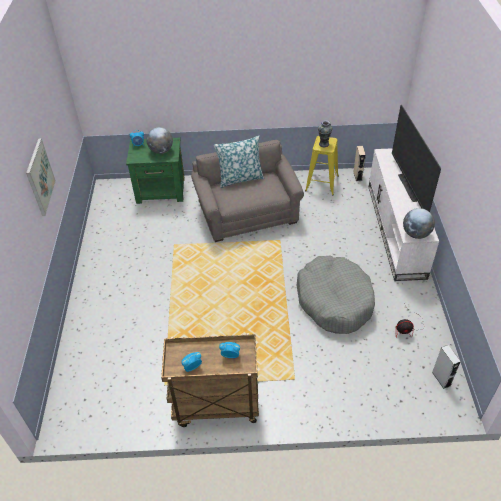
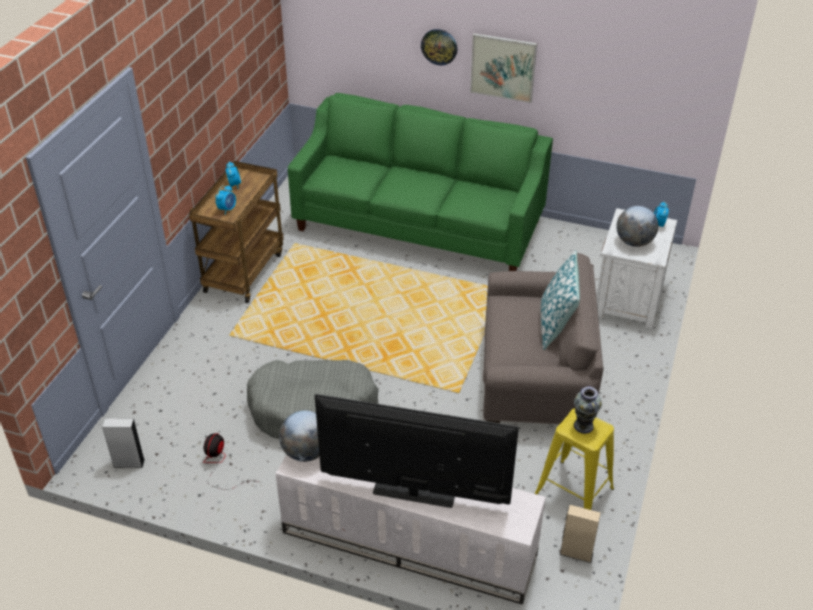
camera: 110 degrees right, 5 degrees down
green nightstand [126,138,185,204] -> white nightstand [596,208,677,329]
none -> green sofa [288,93,553,271]
none -> wall clock [421,29,457,65]

